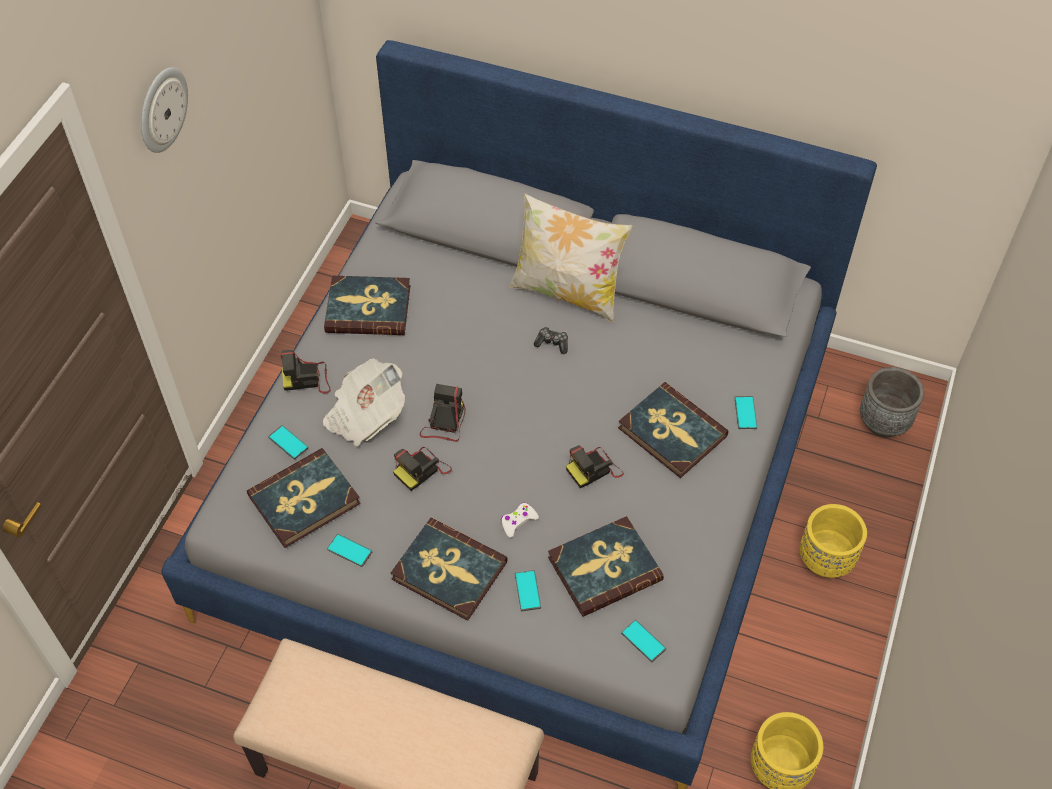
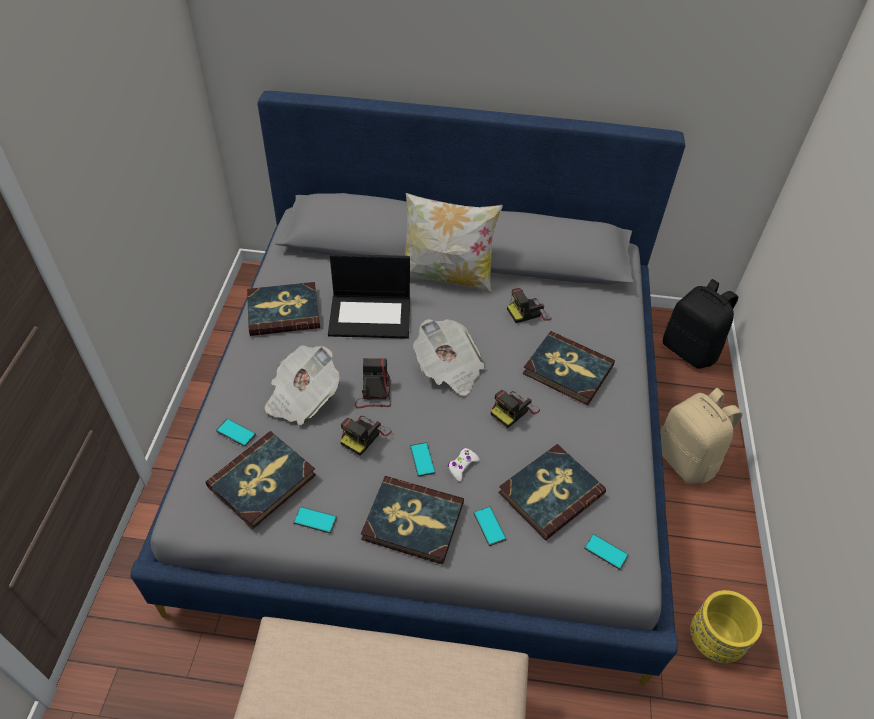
camera: 15 degrees left, 5 degrees down
wall clock [141,67,188,153] -> none
camera [281,350,331,393] -> camera moved to [507,288,552,323]
game controller [534,327,568,354] -> none
phone [735,396,757,429] -> phone moved to [410,442,435,477]
yellow planter [800,504,867,578] -> beige backpack [660,388,743,484]
grey planter [860,367,924,437] -> black backpack [663,279,738,369]
none -> laptop [328,254,410,339]
none -> newspaper [413,319,485,396]

